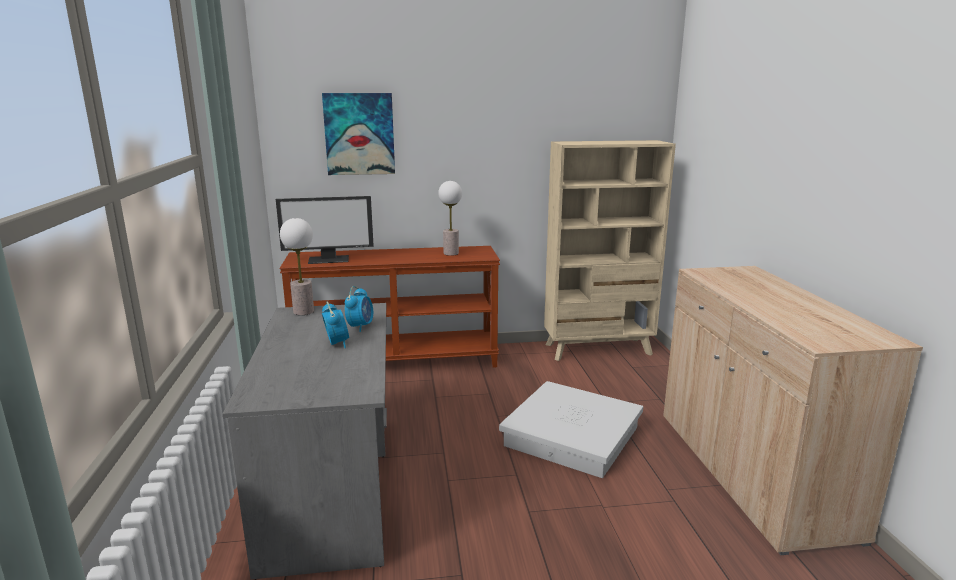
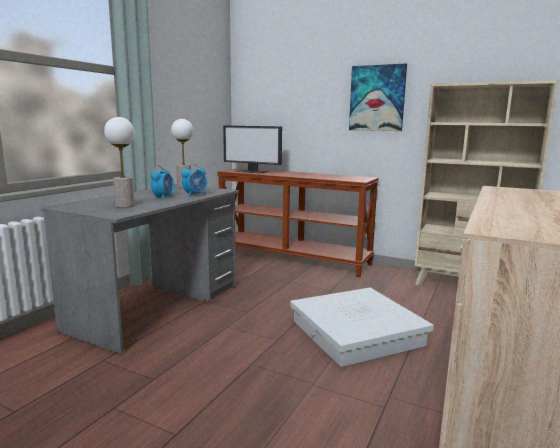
camera: 35 degrees right, 5 degrees down
picture [322,93,395,175] -> picture moved to [349,63,407,131]
table lamp [438,181,462,256] -> table lamp moved to [104,117,135,208]

